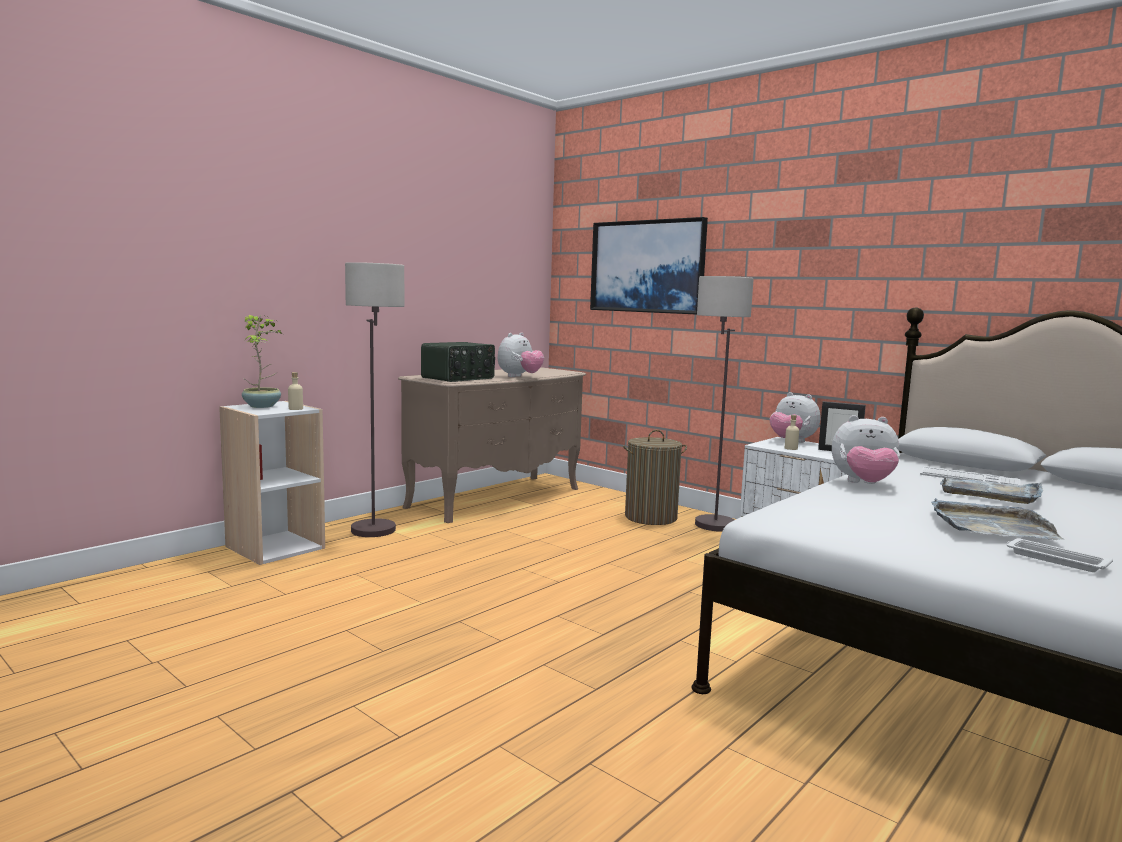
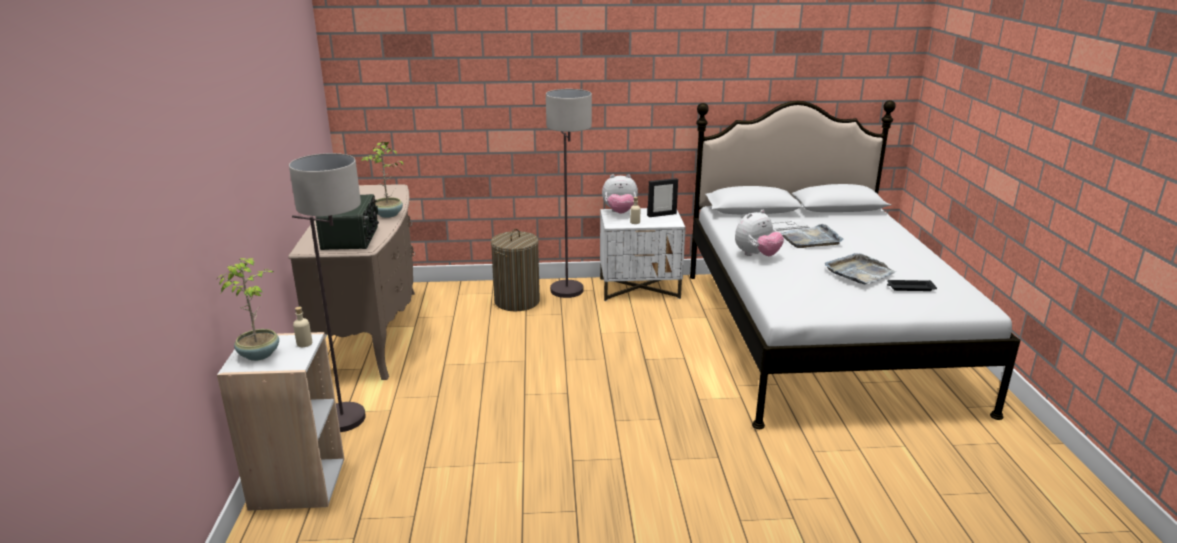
camera: 45 degrees left, 15 degrees up
plush toy [498,332,544,377] -> potted plant [361,142,404,218]
picture [590,217,708,315] -> none
white tray [1006,538,1113,572] -> black tray [887,280,937,291]

